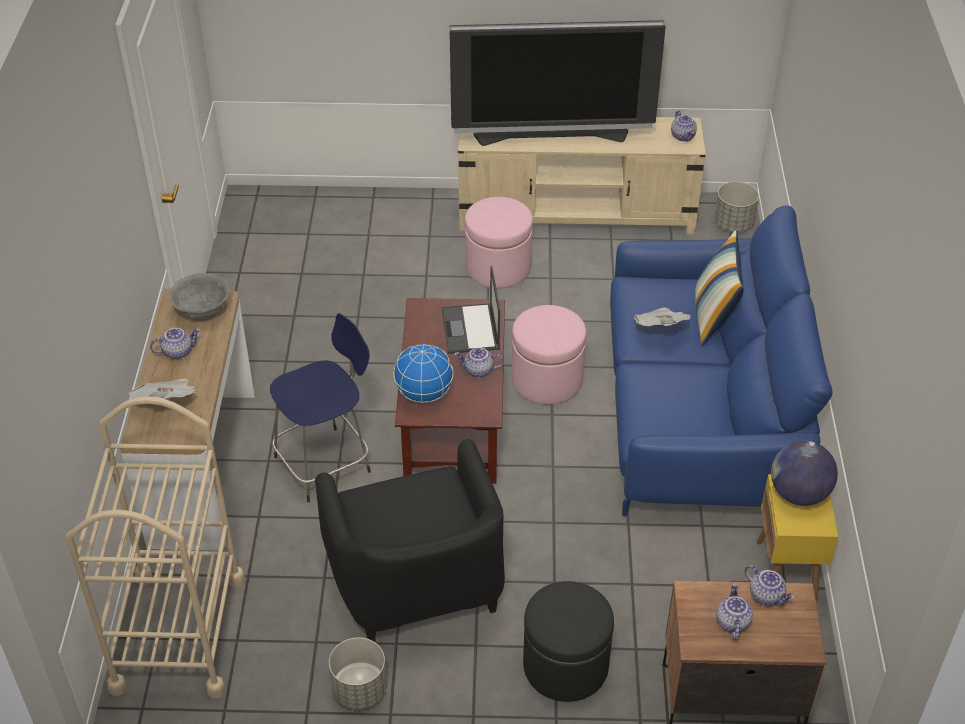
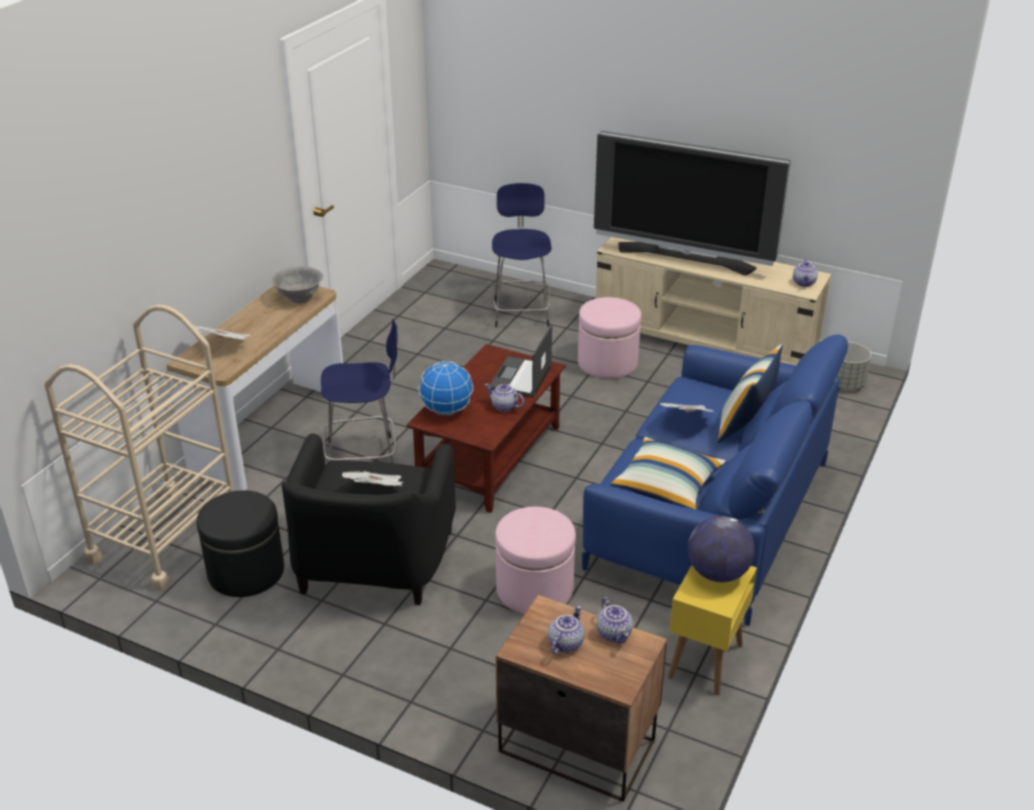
camera: 25 degrees right, 10 degrees down
teapot [150,328,200,359] -> none
grey planter [329,637,387,709] -> none
pink ottoman [512,305,586,405] -> pink ottoman moved to [495,507,576,614]
black ottoman [523,581,614,702] -> black ottoman moved to [197,490,284,597]
none -> newspaper [342,471,404,486]
none -> blue stool [492,183,551,328]
none -> pillow [610,437,726,510]

